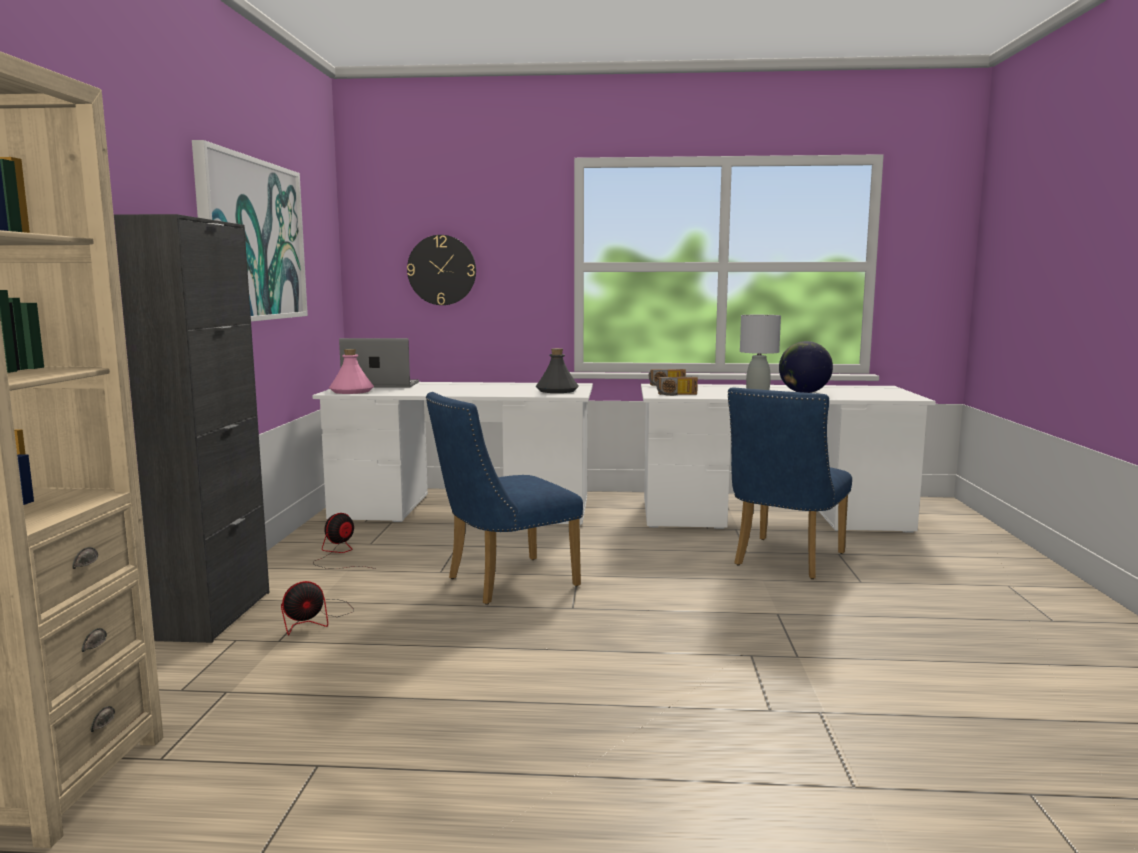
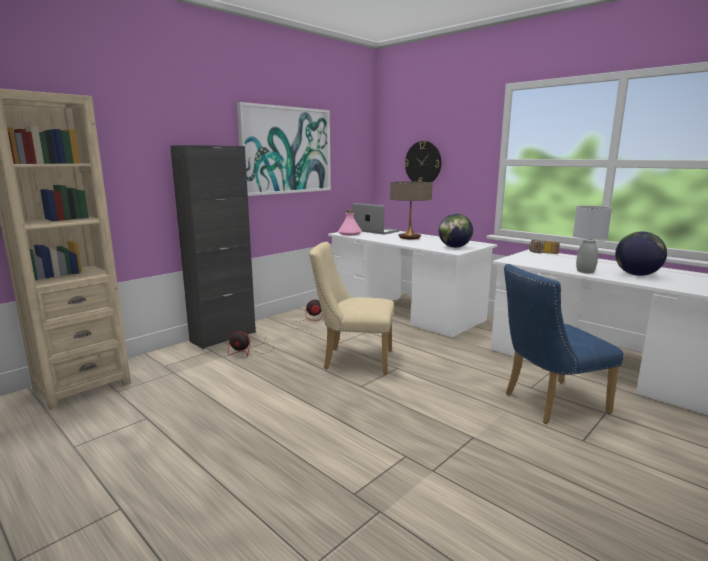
camera: 40 degrees right, 5 degrees up
blue chair [426,392,583,605] -> beige chair [309,242,394,375]
grey bottle [535,348,579,393] -> globe [439,214,473,248]
radio [656,377,698,396] -> none
none -> table lamp [390,181,433,239]

